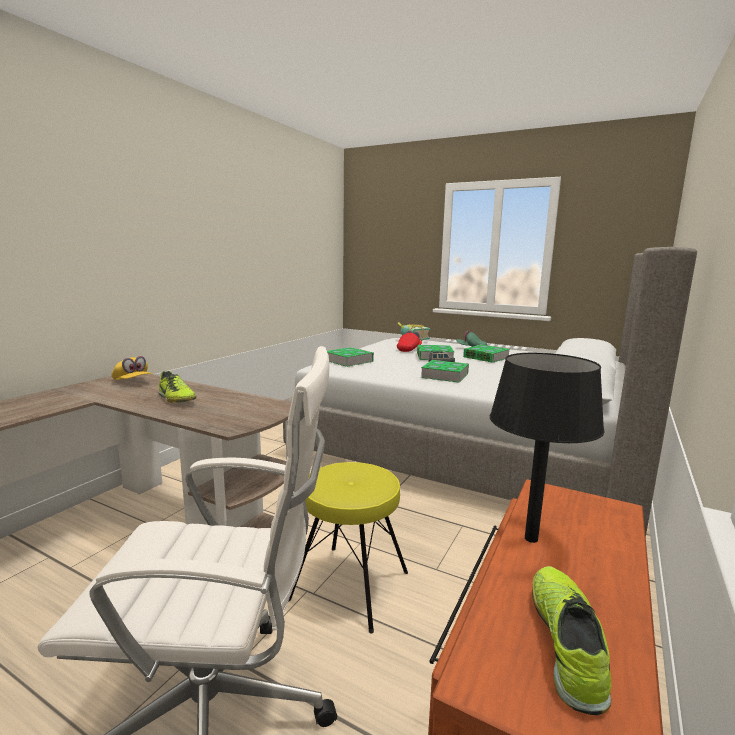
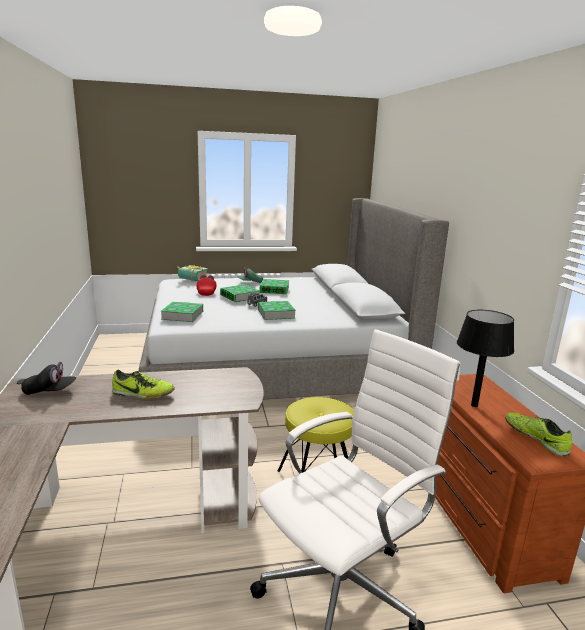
camera: 40 degrees left, 5 degrees up
yellow cap [112,356,152,380] -> black cap [21,362,76,395]

